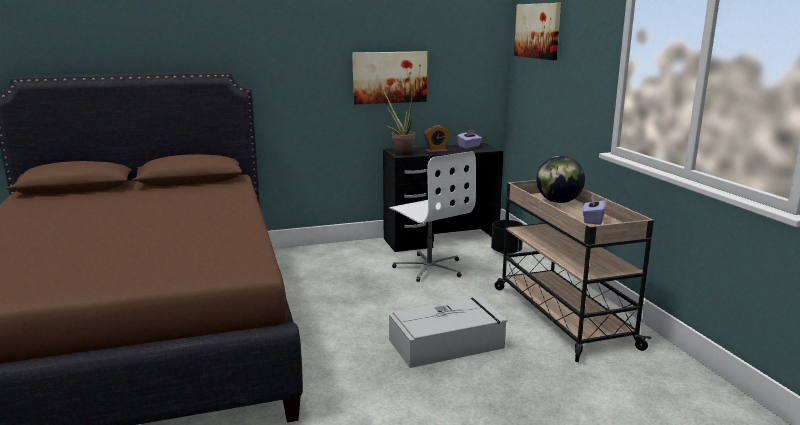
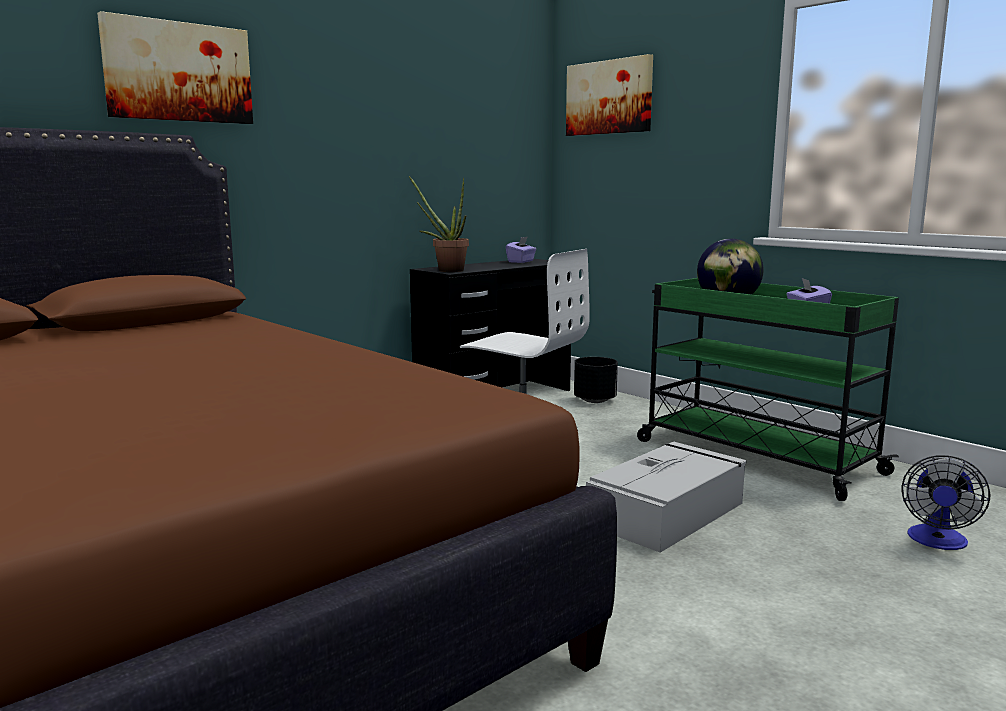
camera: 25 degrees left, 5 degrees down
picture [352,51,427,104] -> picture moved to [97,11,253,124]
alarm clock [424,125,450,153] -> none
beige cart [495,180,654,362] -> green cart [637,278,899,501]
none -> fan [901,455,990,550]

